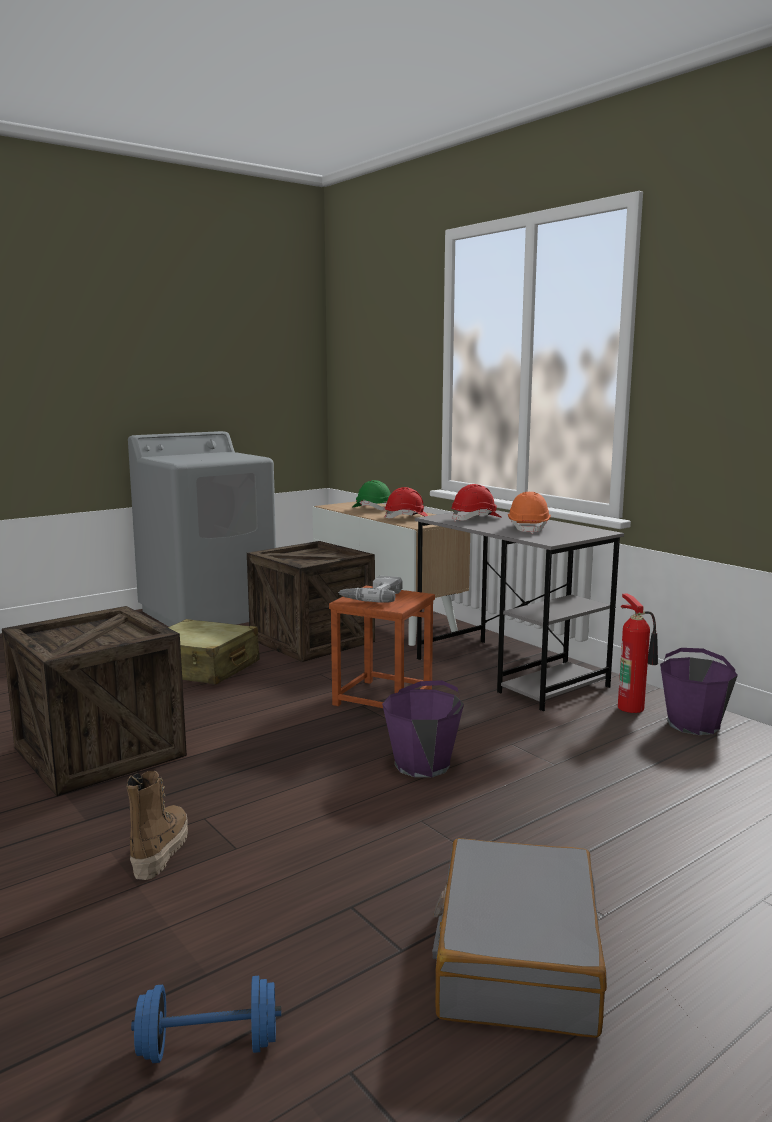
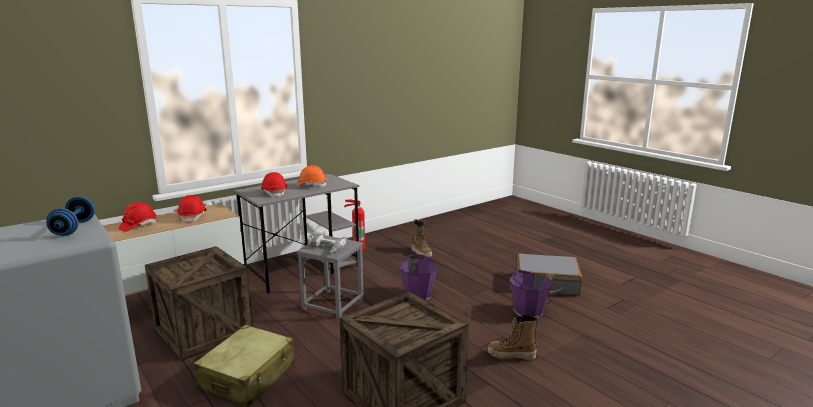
camera: 90 degrees left, 5 degrees up
blue dumbbell [131,976,281,1063] -> blue dumbbell moved to [46,196,95,236]
brown stool [329,586,435,708] -> grey stool [297,235,364,319]
green hard hat [352,480,391,511] -> red hard hat [119,202,157,232]
purple bucket [660,648,738,735] -> purple bucket moved to [510,270,552,318]
none -> boot [411,219,432,258]

